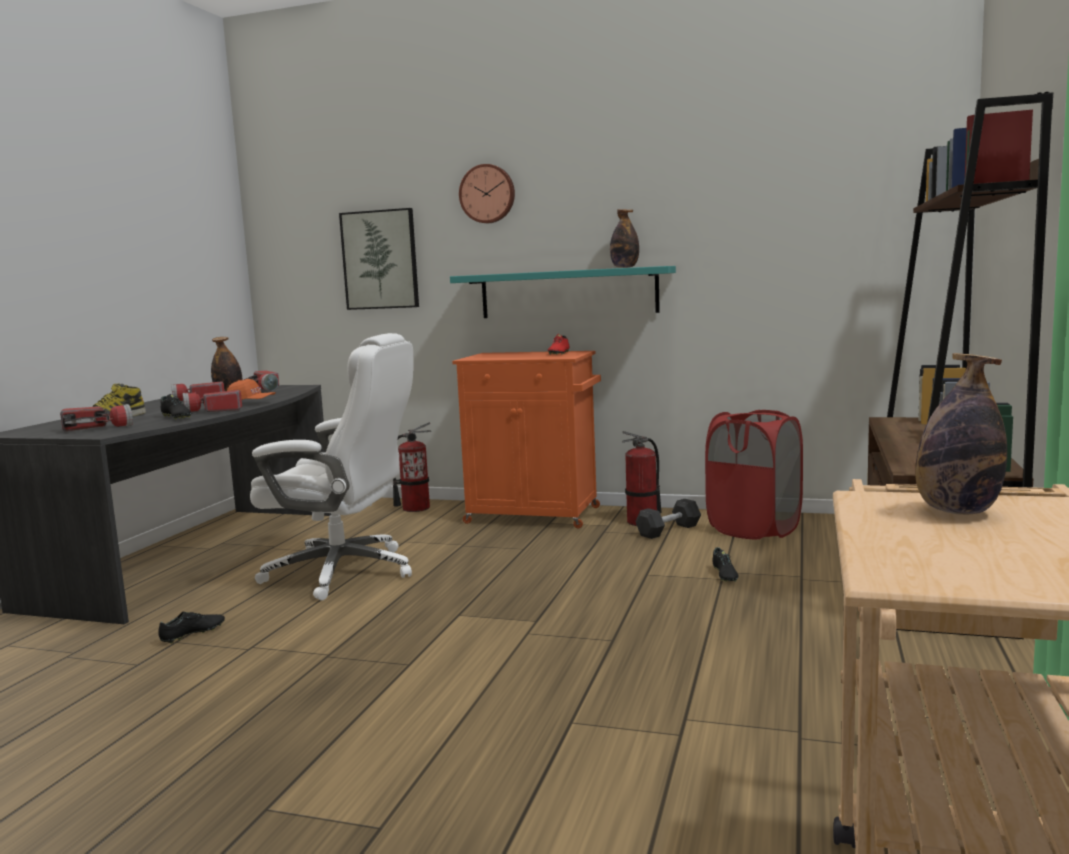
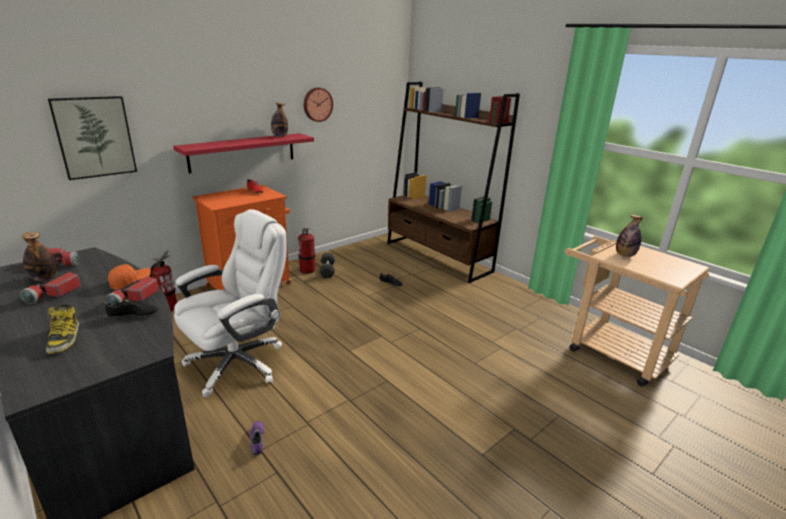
camera: 60 degrees left, 15 degrees up
flashlight [60,404,133,431] -> none
black shoe [158,612,225,644] -> purple shoe [250,421,264,455]
turquoise shelf [450,266,676,318] -> red shelf [173,133,314,173]
wall clock [459,164,515,223] -> wall clock moved to [304,87,333,122]
red laundry basket [705,410,803,539] -> none

